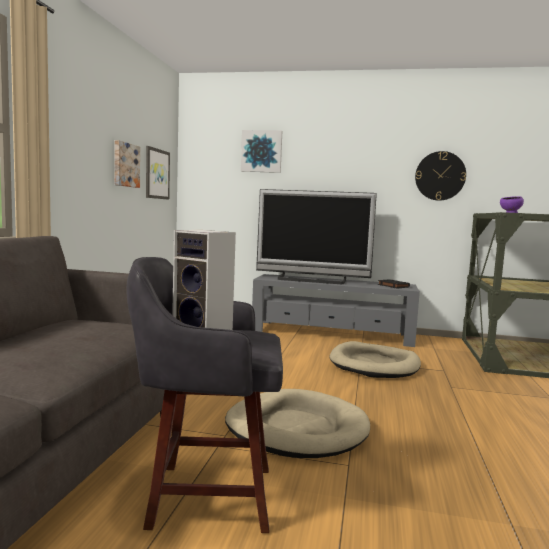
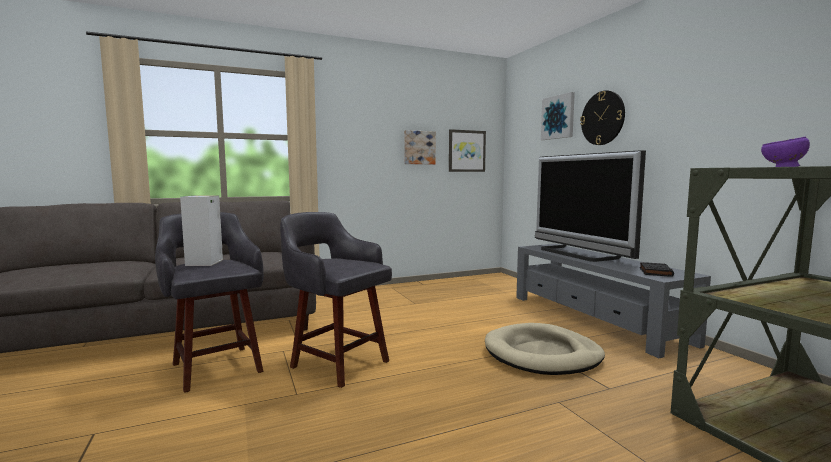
camera: 55 degrees right, 0 degrees up
beige dog bed [225,389,370,458] -> grey stool [280,212,392,388]
wall clock [415,151,466,201] -> wall clock moved to [580,90,625,145]

